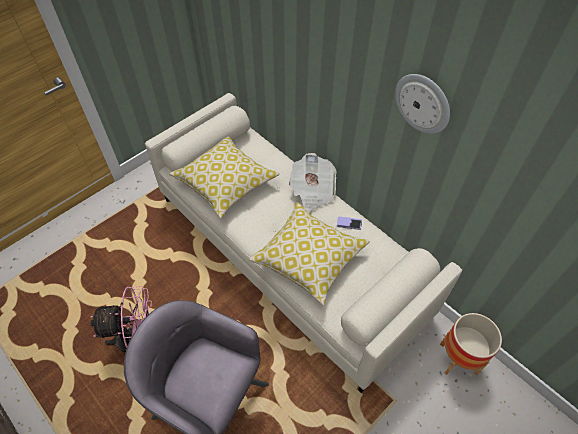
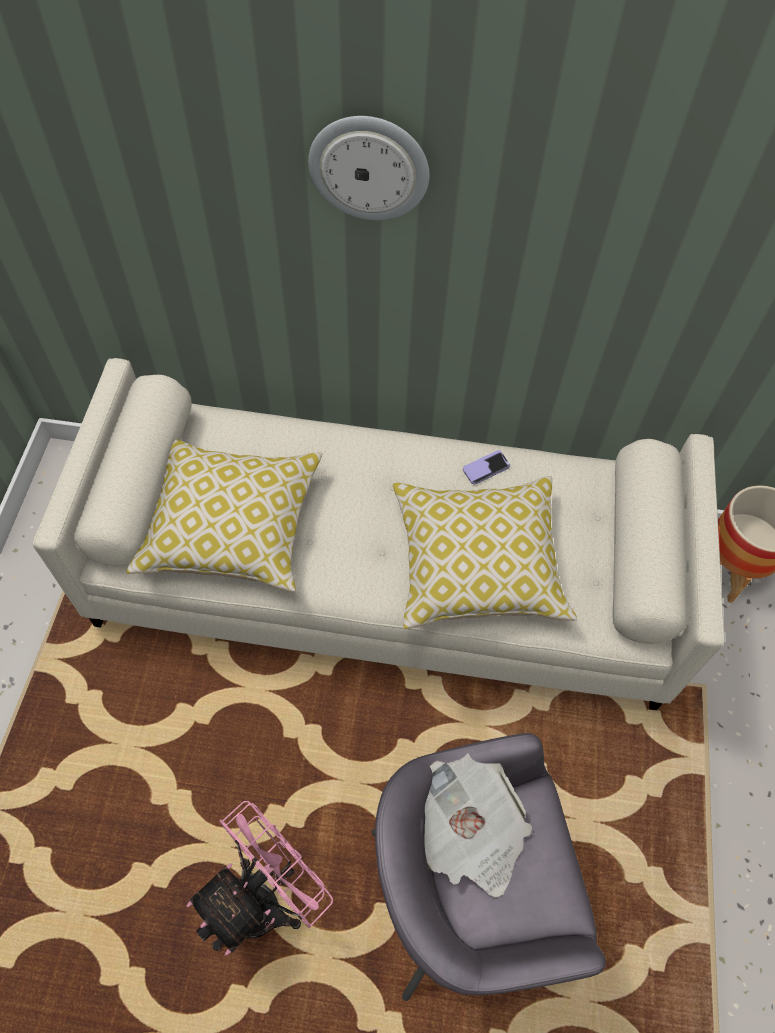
camera: 40 degrees left, 5 degrees up
newspaper [289,153,337,211] -> newspaper moved to [424,753,532,898]
wall clock [395,74,450,134] -> wall clock moved to [308,116,429,220]

